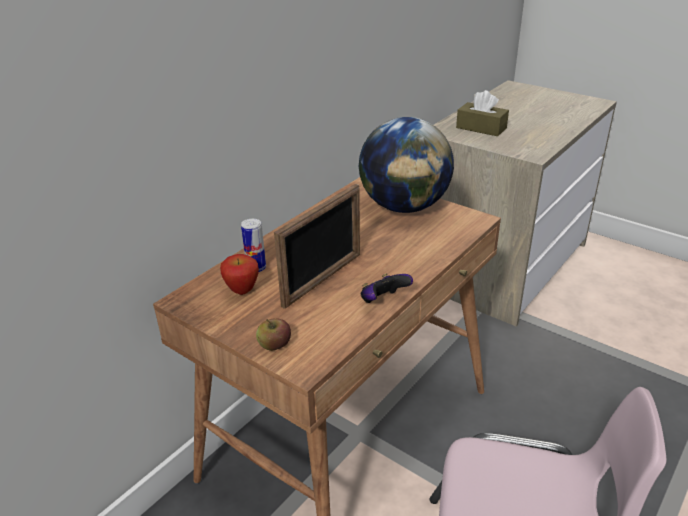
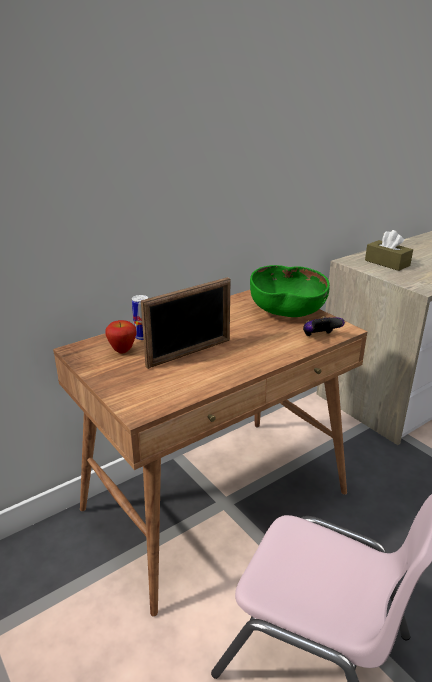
camera: 15 degrees right, 5 degrees down
apple [256,318,291,351] -> none
globe [359,117,454,213] -> green bowl [250,265,330,317]
game controller [361,273,413,303] -> game controller moved to [303,316,345,336]

